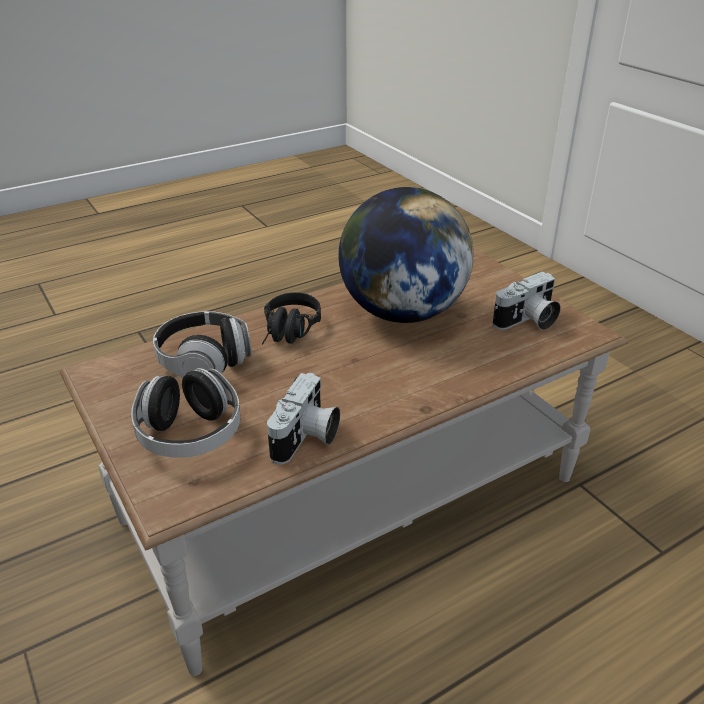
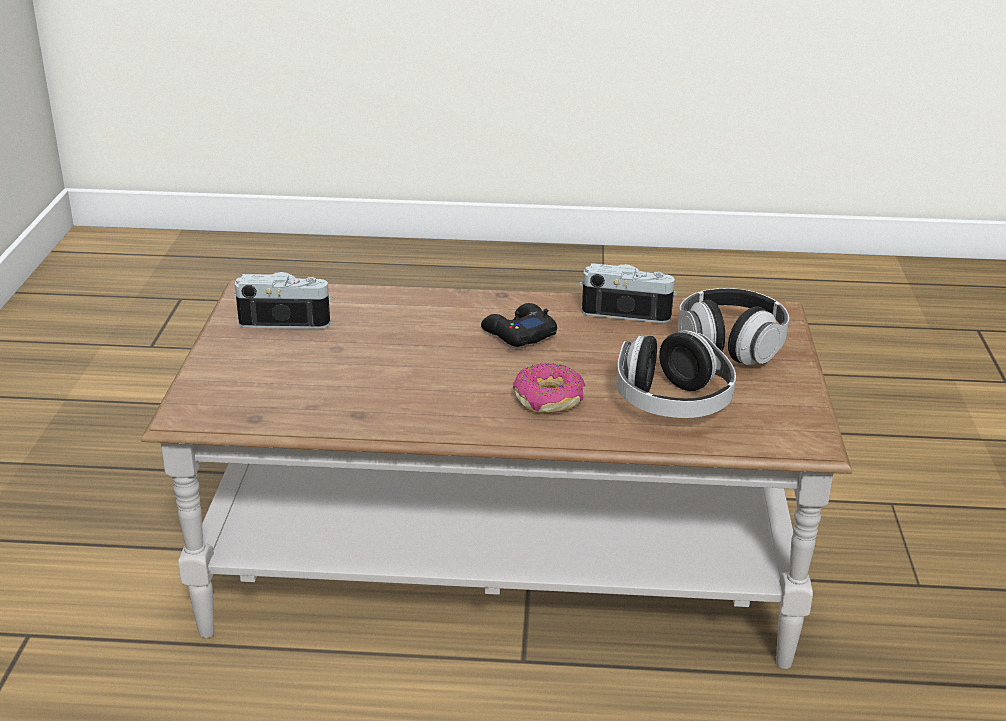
camera: 145 degrees left, 5 degrees down
black headphones [262,292,321,344] -> donut [513,363,586,414]
camera [267,373,340,465] -> camera turned 45 degrees clockwise [580,263,677,323]
globe [338,187,474,323] -> none
none -> black game controller [481,303,557,347]

